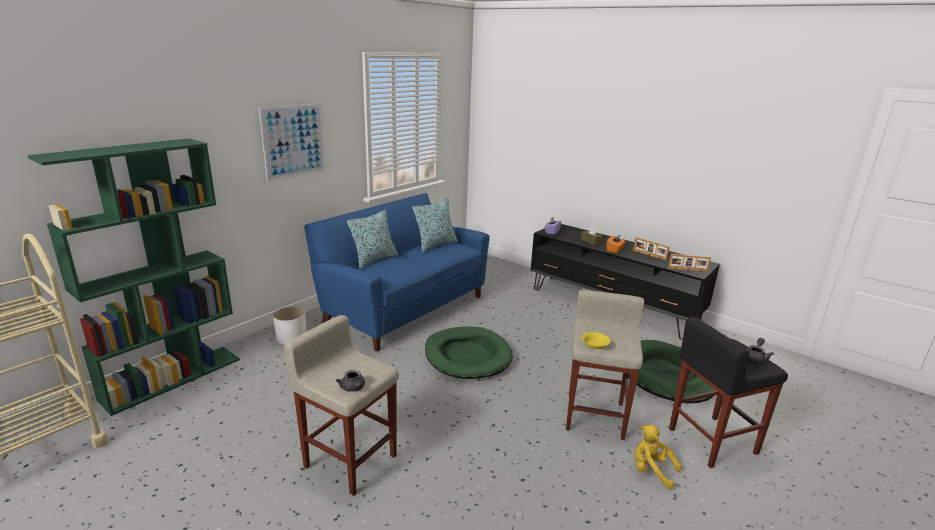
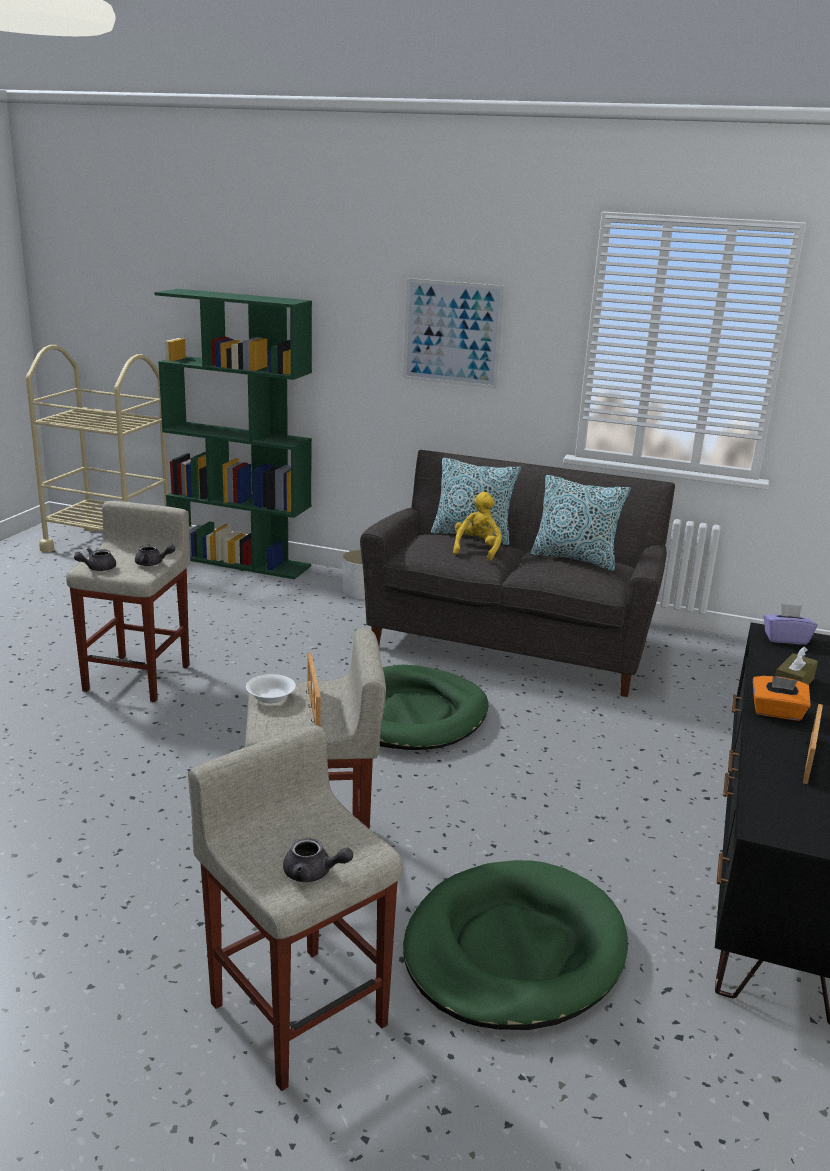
camera: 70 degrees right, 0 degrees up
blue sofa [304,193,490,351] -> grey sofa [360,450,675,697]
yellow bowl [582,332,610,349] -> white bowl [246,674,296,704]
yellow plush toy [634,425,682,489] -> yellow plush toy moved to [453,492,502,561]
picture frame [668,254,711,272] -> picture frame moved to [306,653,321,726]
black stool [669,317,788,468] -> beige stool [188,725,403,1091]
none -> grey teapot [135,544,175,566]

